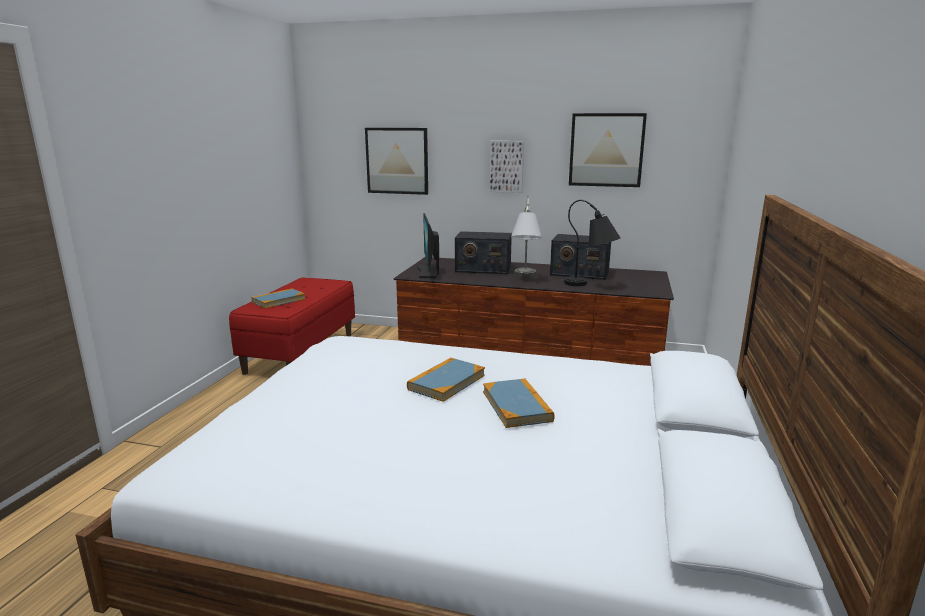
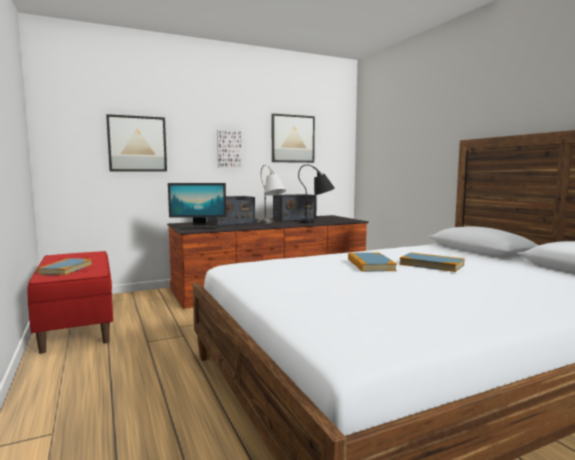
camera: 40 degrees left, 10 degrees down
monitor [417,213,439,278] -> monitor turned 45 degrees counterclockwise [168,183,226,229]

